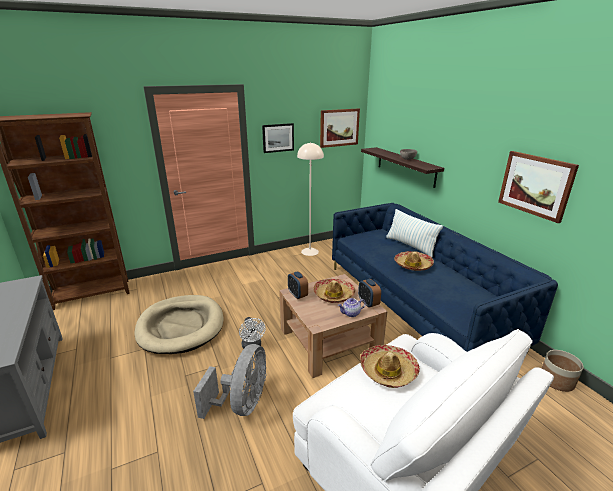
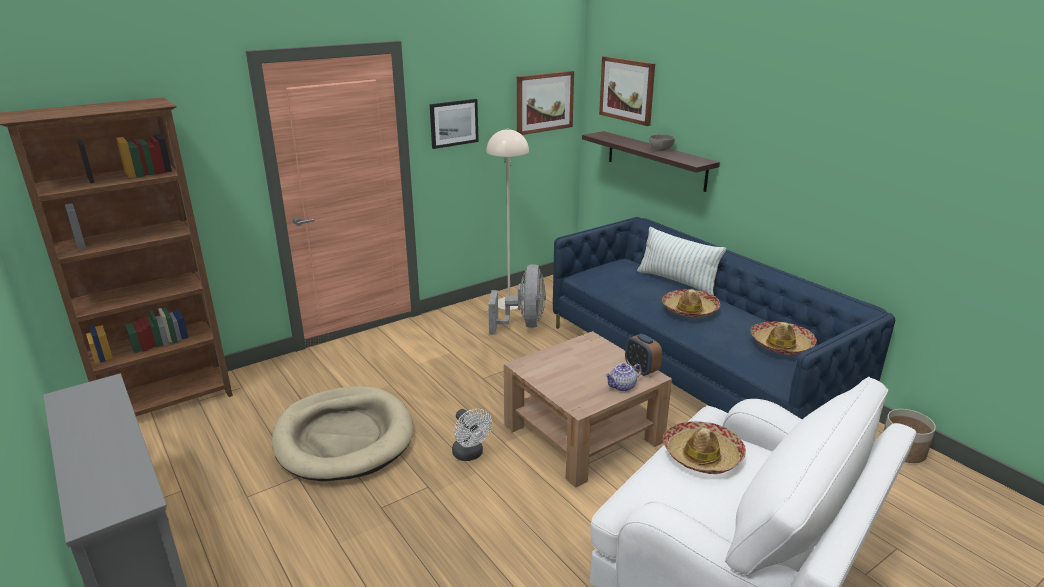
camera: 10 degrees left, 0 degrees up
grey fan [193,344,266,419] -> grey fan moved to [488,264,546,334]
alarm clock [288,272,308,299] -> none
hat [314,279,356,303] -> hat moved to [751,321,817,355]
picture [498,151,579,223] -> picture moved to [599,56,655,126]

